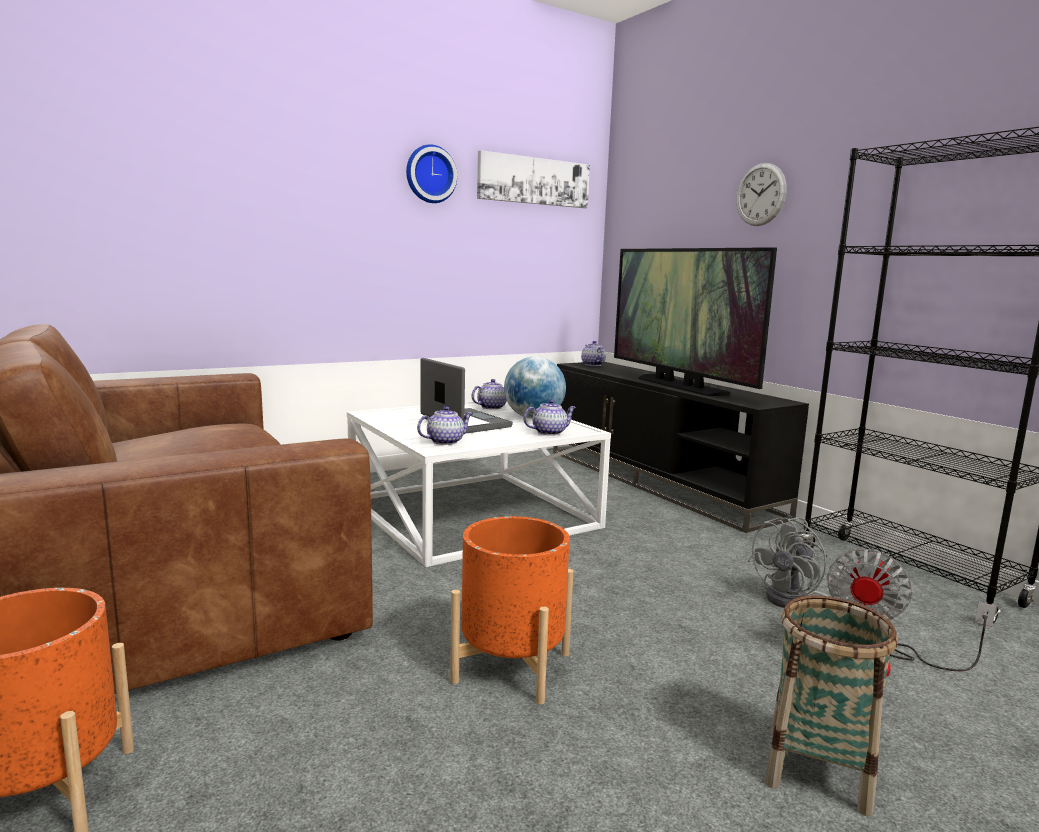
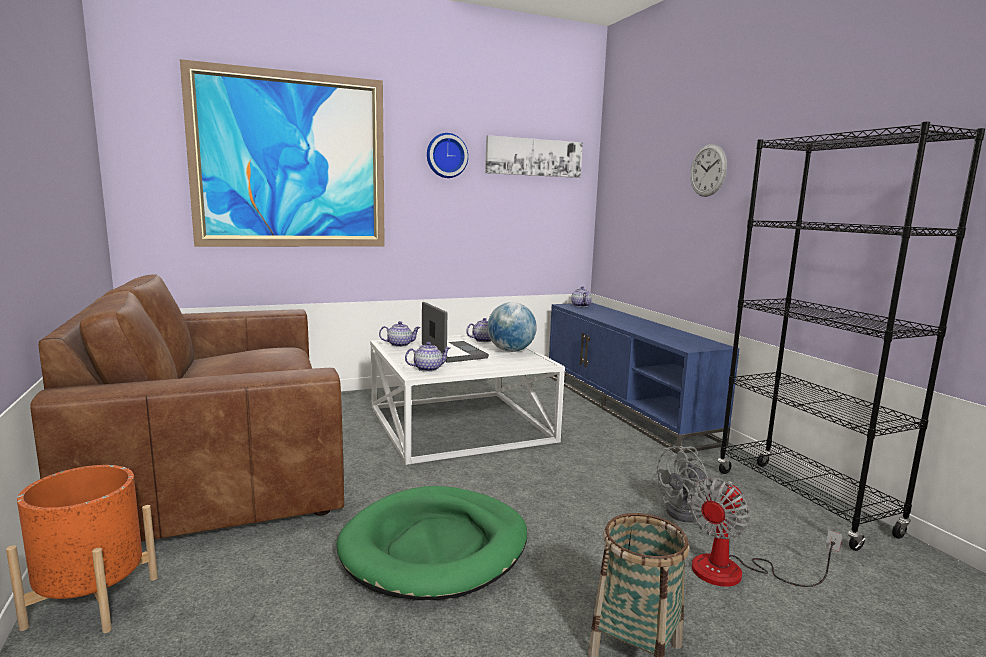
camera: 10 degrees right, 0 degrees up
orange planter [450,516,573,705] -> green dog bed [336,486,527,600]
teapot [523,399,577,436] -> teapot moved to [379,321,421,347]
black tv stand [553,362,809,533] -> blue tv stand [549,303,739,454]
television [614,247,777,396] -> none
none -> picture [180,59,385,247]

